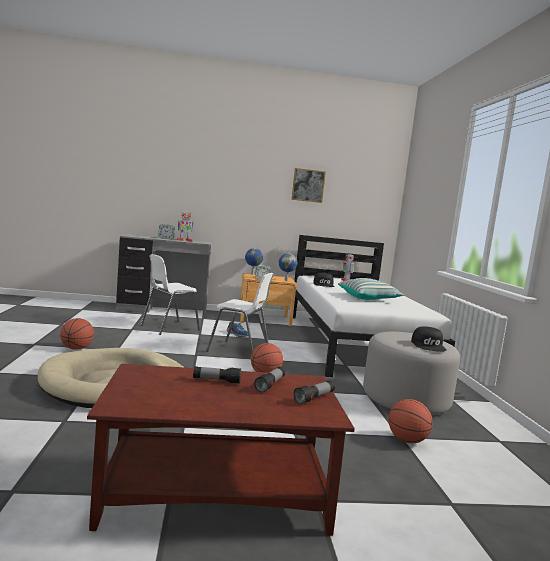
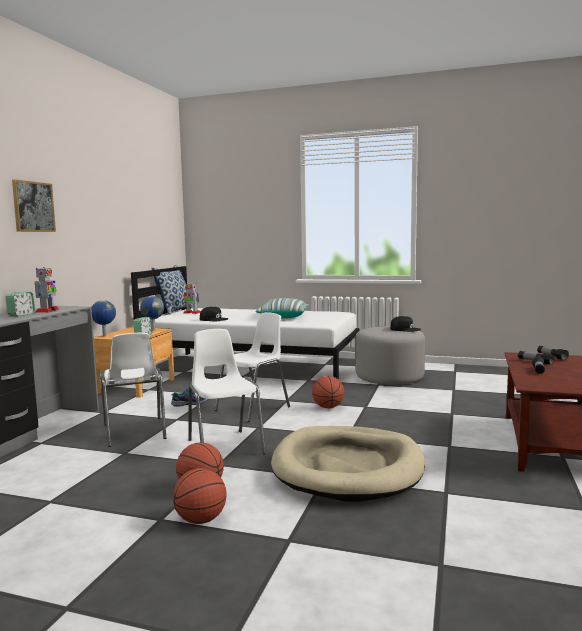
camera: 65 degrees left, 0 degrees up
picture [291,168,326,203] -> picture moved to [12,179,56,232]
basketball [388,399,433,443] -> basketball moved to [173,468,227,524]
none -> pillow [152,265,193,315]
none -> white chair [188,329,266,455]

